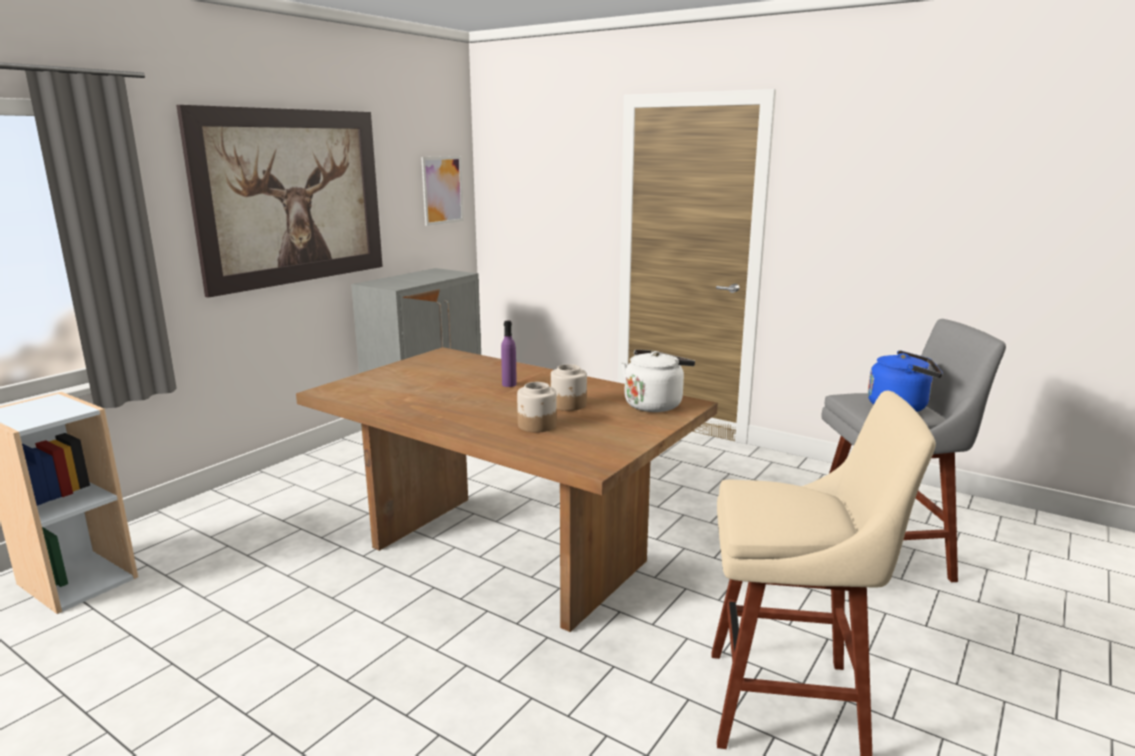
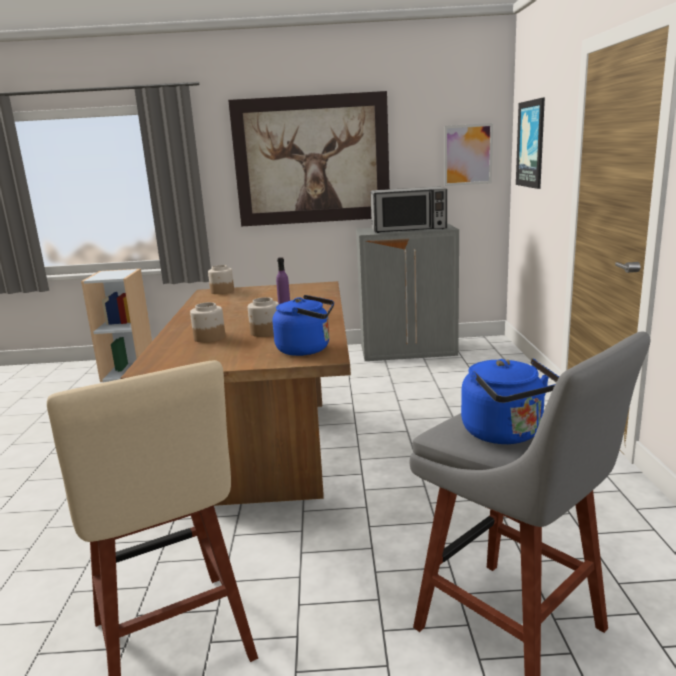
camera: 55 degrees right, 0 degrees up
white kettle [621,350,695,412] -> blue kettle [273,295,334,356]
none -> jar [208,265,234,294]
none -> microwave [371,186,447,233]
none -> picture [516,98,545,189]

